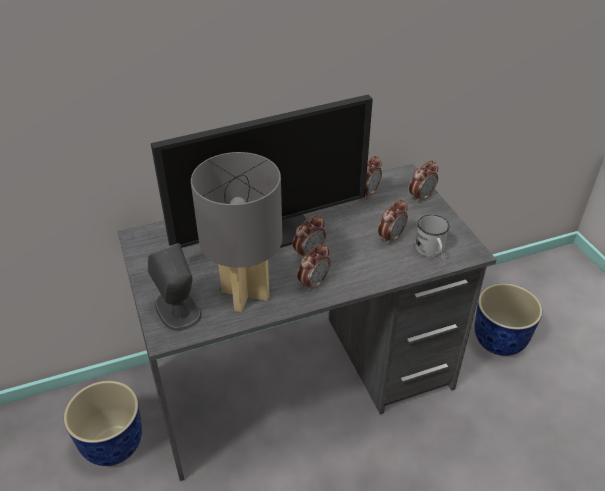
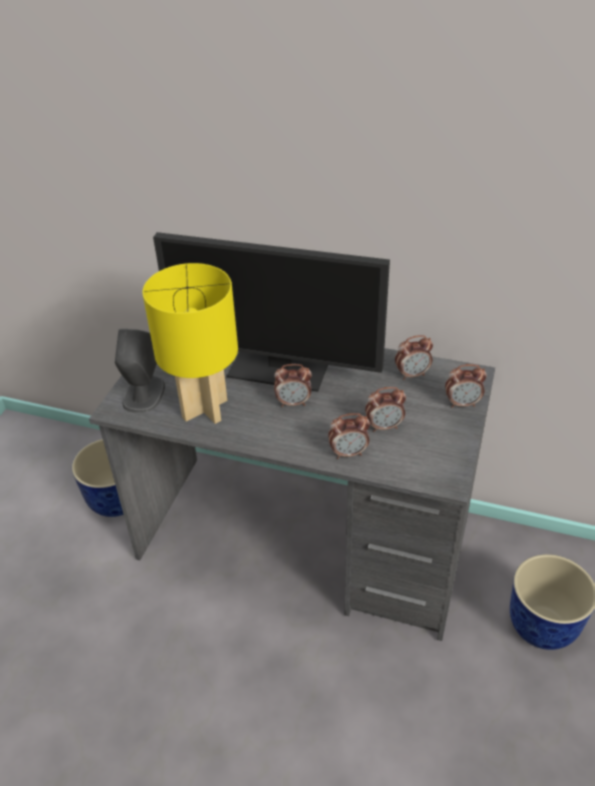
camera: 40 degrees right, 0 degrees up
grey table lamp [191,152,282,312] -> yellow table lamp [142,263,238,424]
alarm clock [297,244,331,292] -> alarm clock moved to [328,413,370,459]
white mug [415,215,450,257] -> none

